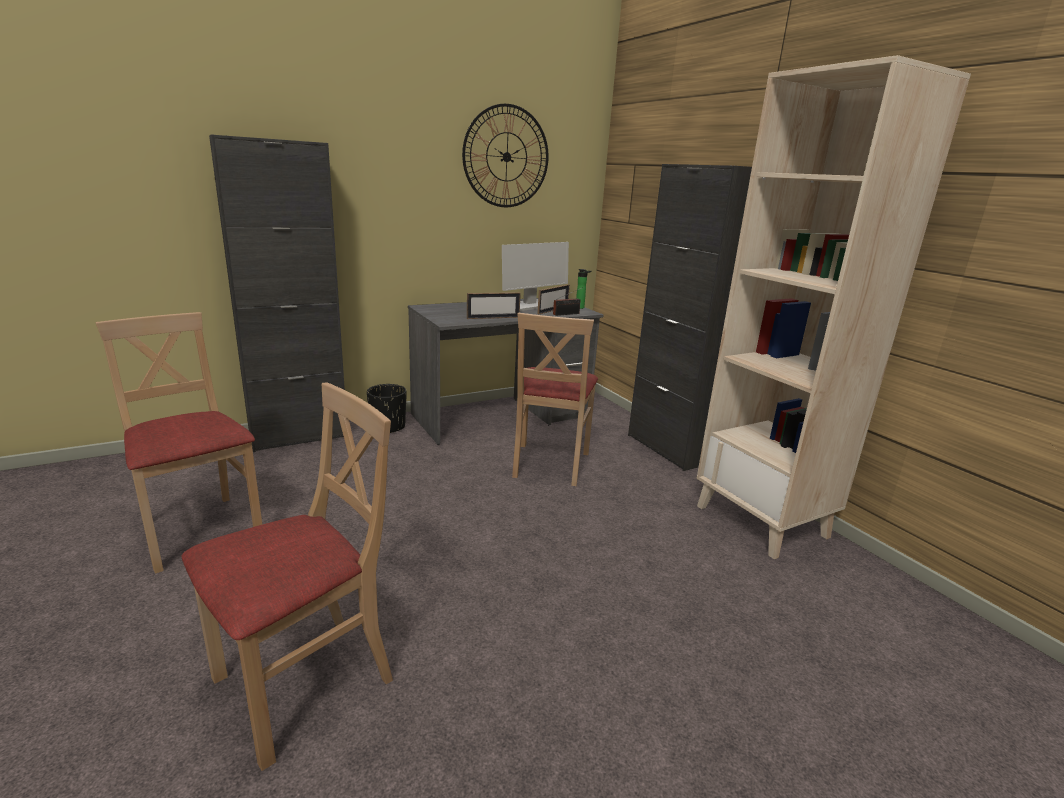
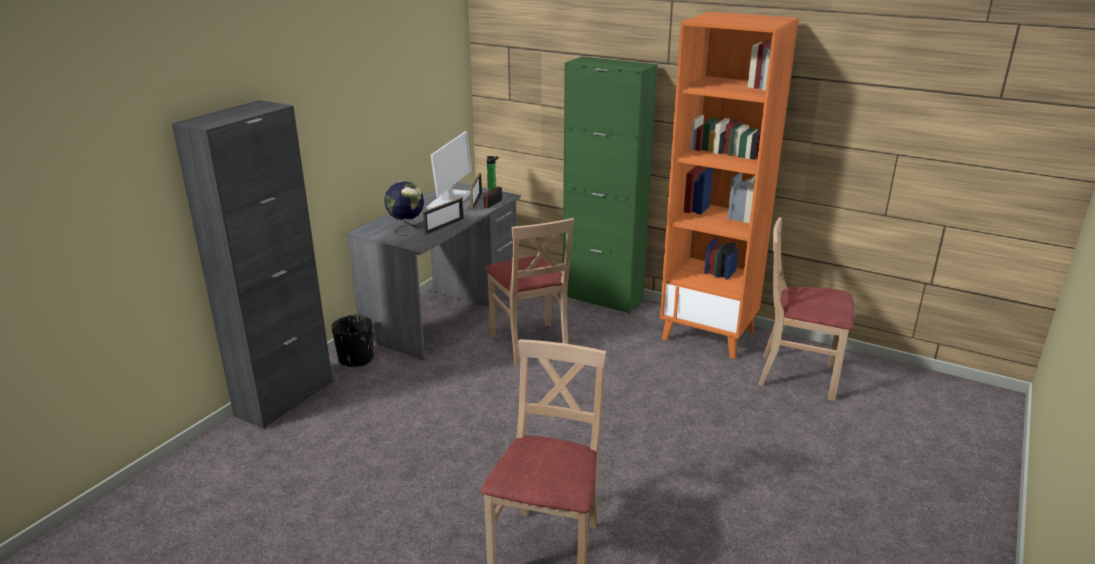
camera: 30 degrees left, 5 degrees up
beige chair [96,312,263,573] -> beige chair moved to [759,218,855,401]
wall clock [462,104,549,207] -> none
black cabinet [628,164,752,471] -> green cabinet [563,56,657,314]
beige bookcase [696,55,971,559] -> orange bookcase [660,12,799,359]
none -> globe [384,181,424,236]

